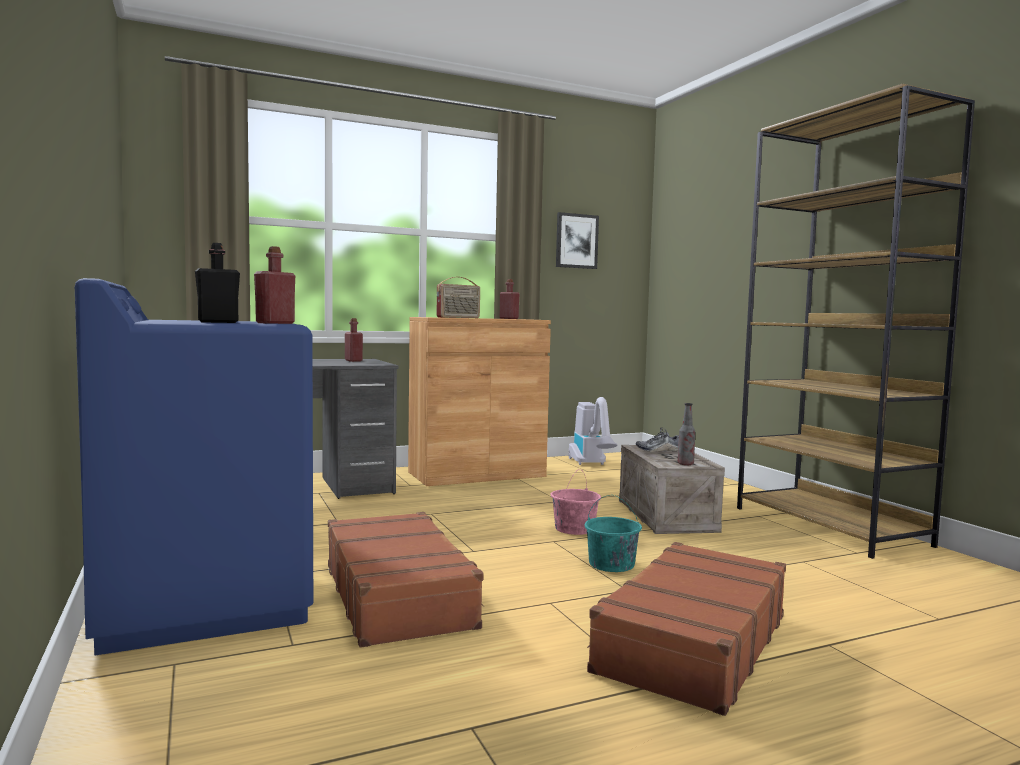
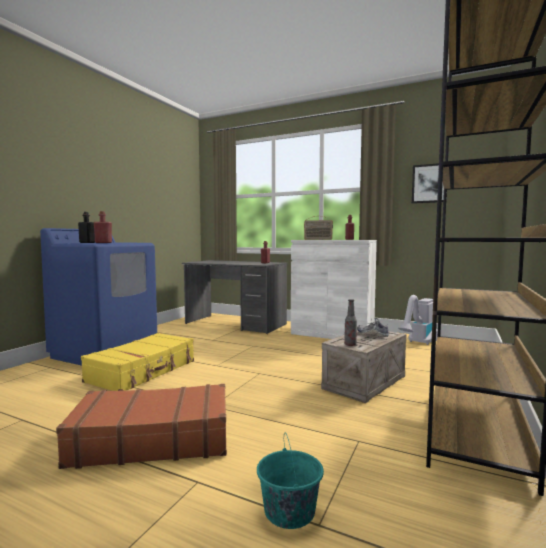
camera: 50 degrees right, 0 degrees up
brown suitcase [328,512,484,648] -> yellow suitcase [81,333,194,391]
brown cabinet [408,317,551,486] -> white cabinet [291,240,377,339]
pink bucket [551,469,601,535] -> none
turquoise bucket [585,495,642,572] -> turquoise bucket moved to [257,433,324,529]

